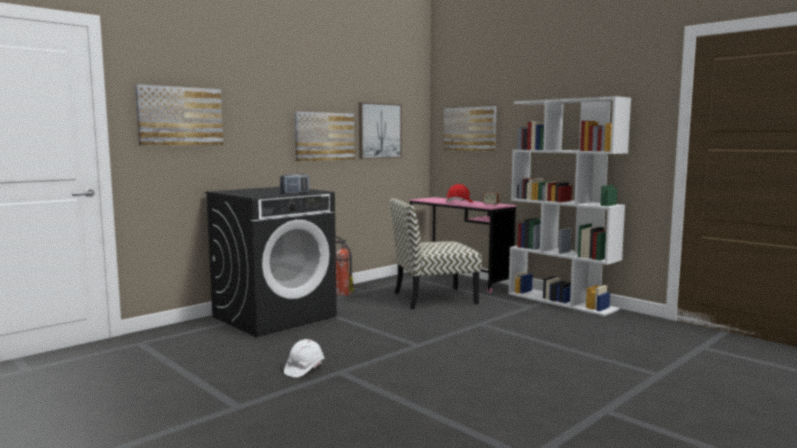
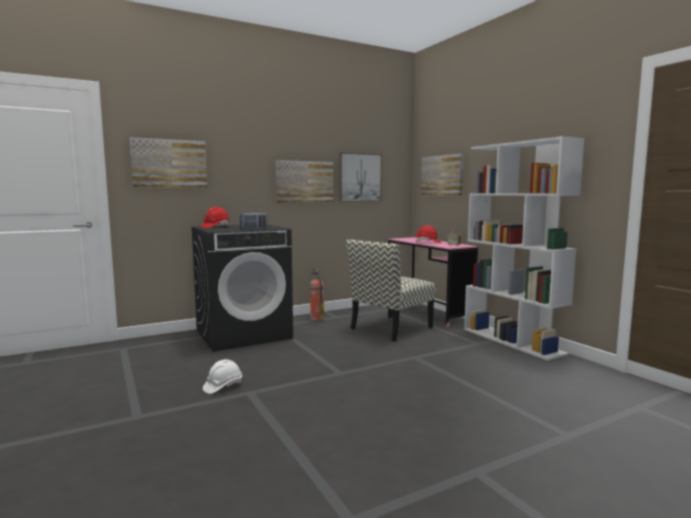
camera: 15 degrees right, 0 degrees up
chair [390,198,482,309] -> chair turned 45 degrees counterclockwise [346,239,436,341]
none -> red hard hat [201,207,230,228]

